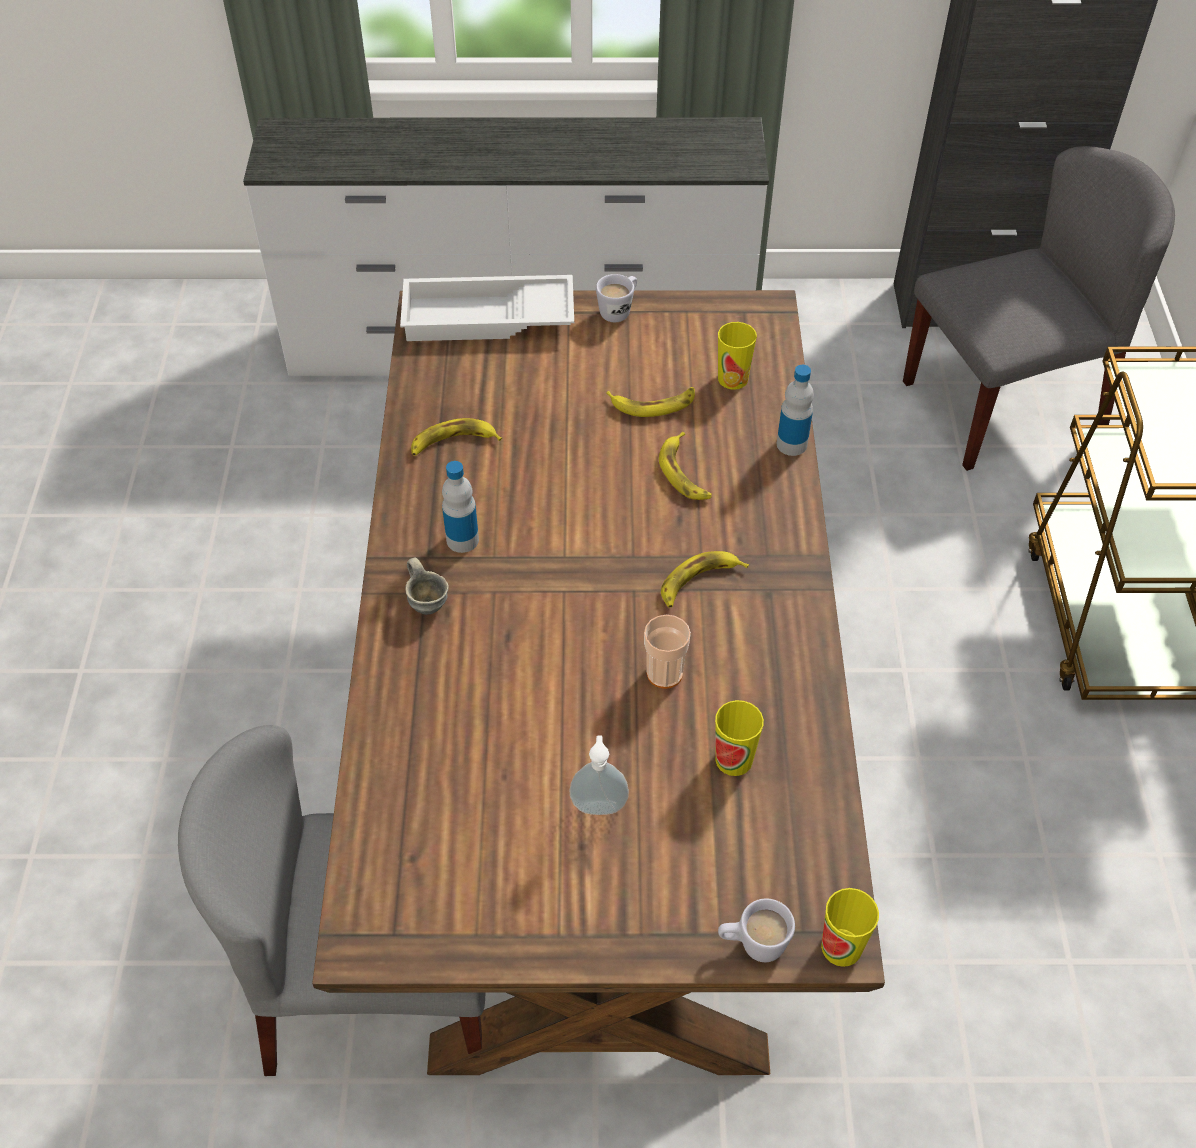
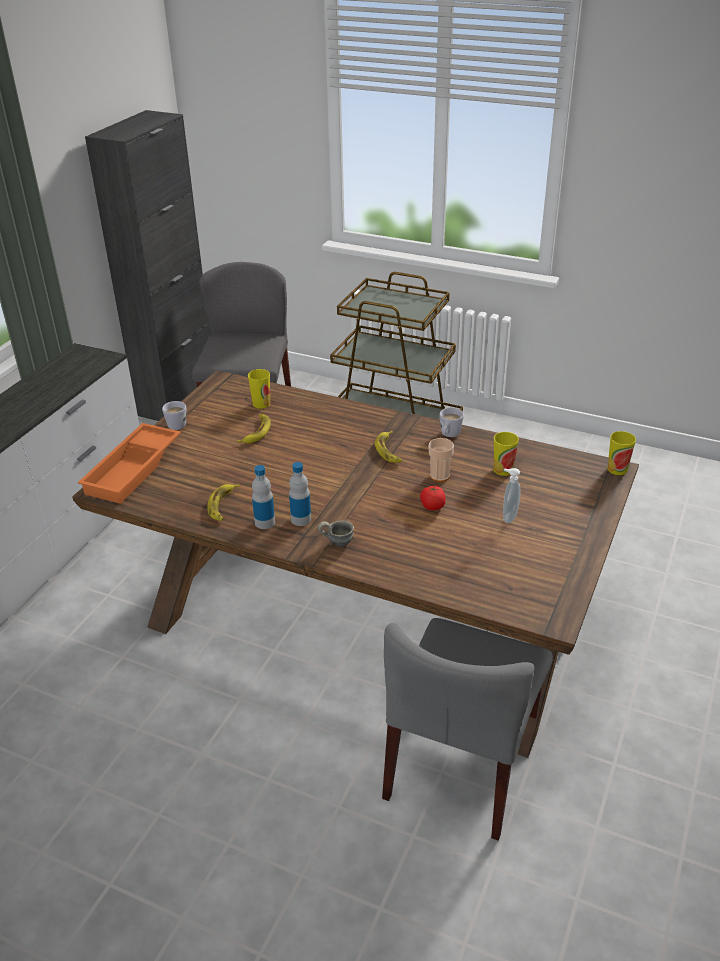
camera: 65 degrees left, 15 degrees down
white tray [400,275,574,341] -> orange tray [78,423,181,504]
banana [659,432,712,500] -> none
white mug [718,898,795,962] -> white mug moved to [439,408,464,437]
bottle [777,365,814,456] -> bottle moved to [252,465,275,529]
none -> tomato [420,486,446,510]

